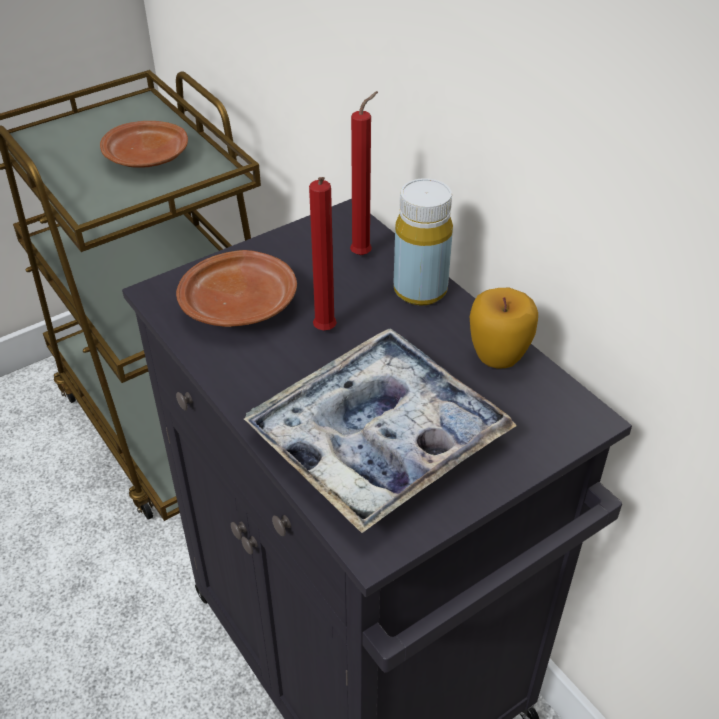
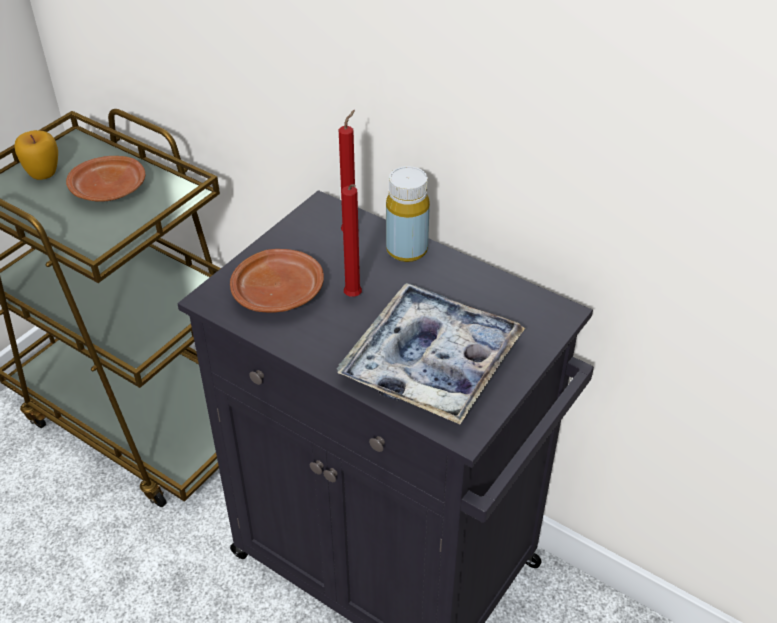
camera: 20 degrees left, 0 degrees up
apple [470,288,538,368] -> apple moved to [14,130,58,180]

